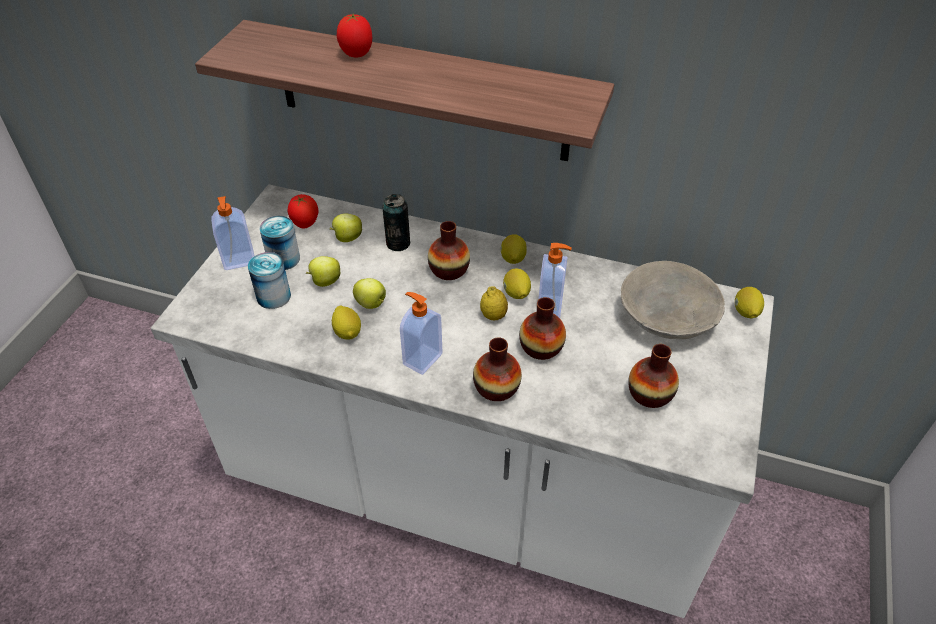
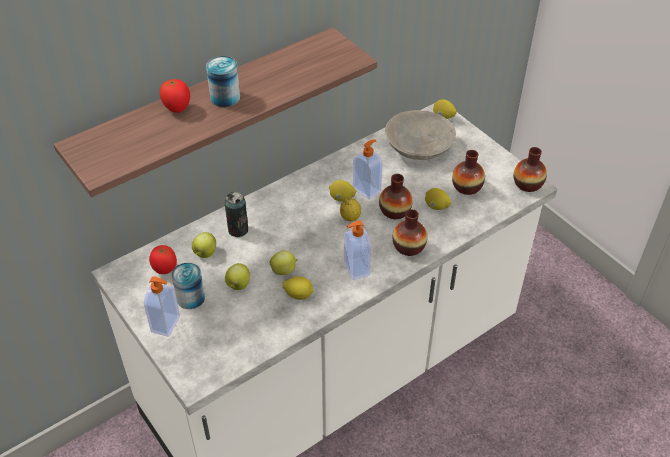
camera: 55 degrees left, 0 degrees up
can [248,252,291,309] -> can moved to [206,56,240,107]
vase [428,221,470,280] -> vase moved to [514,147,547,192]
lemon [501,234,527,264] -> lemon moved to [425,188,451,210]

